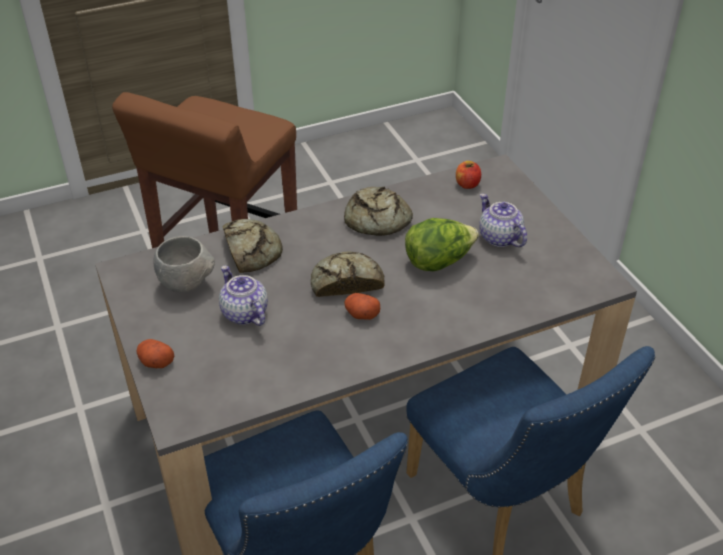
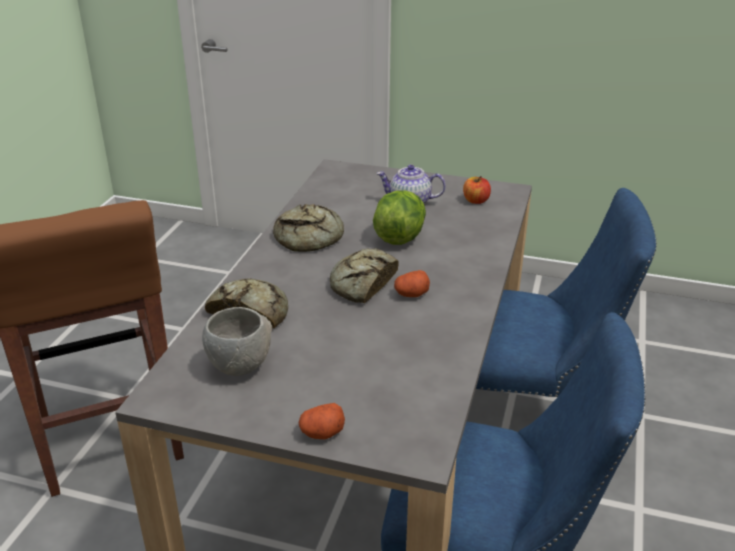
camera: 50 degrees left, 10 degrees down
teapot [219,265,268,326] -> none
apple [456,161,481,189] -> apple moved to [463,176,491,204]

